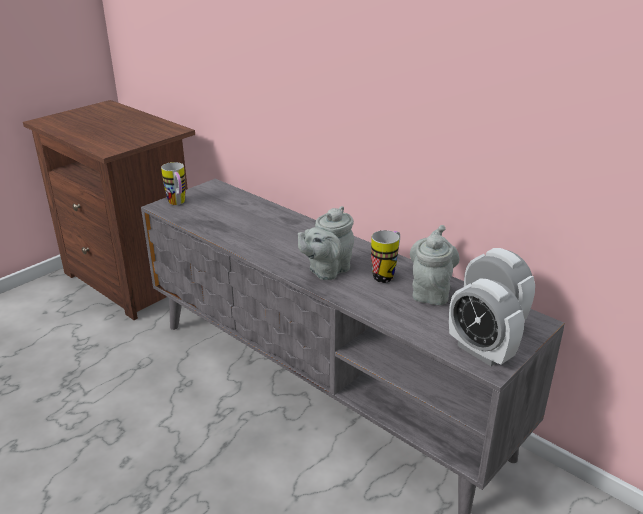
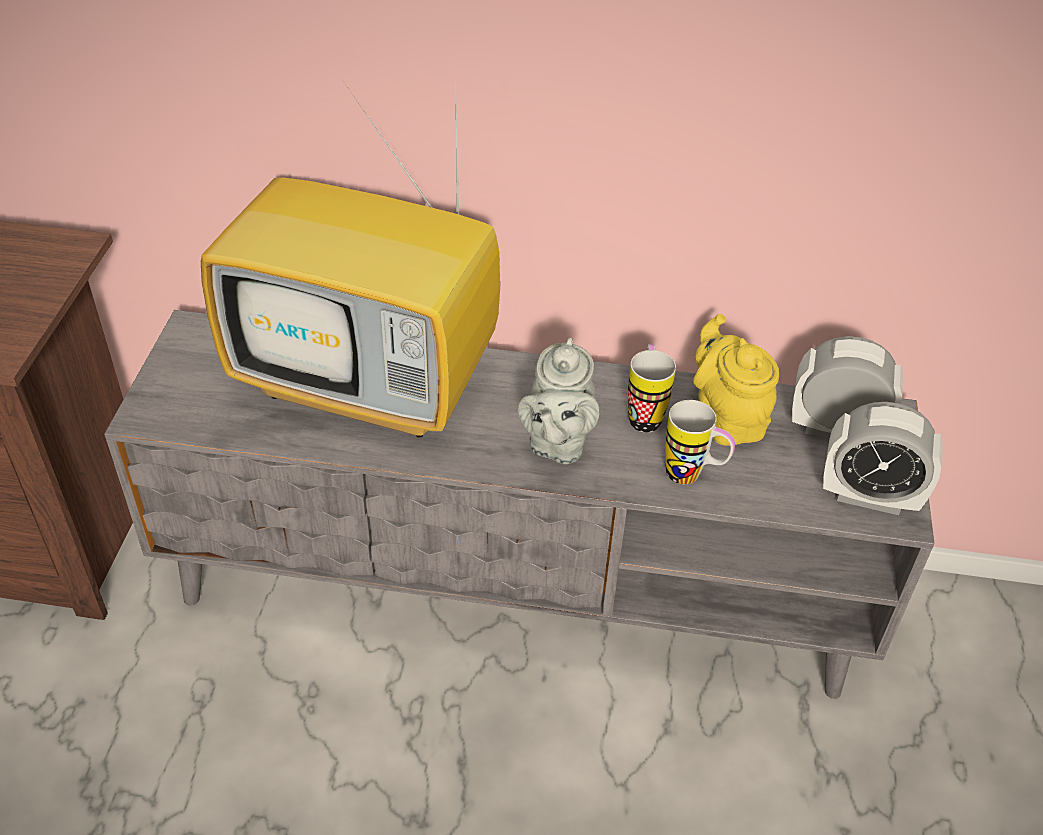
camera: 35 degrees left, 15 degrees up
mug [161,162,185,205] -> mug moved to [665,400,735,484]
grey teapot [410,225,459,305] -> yellow teapot [693,314,779,446]
none -> television [201,84,500,438]

